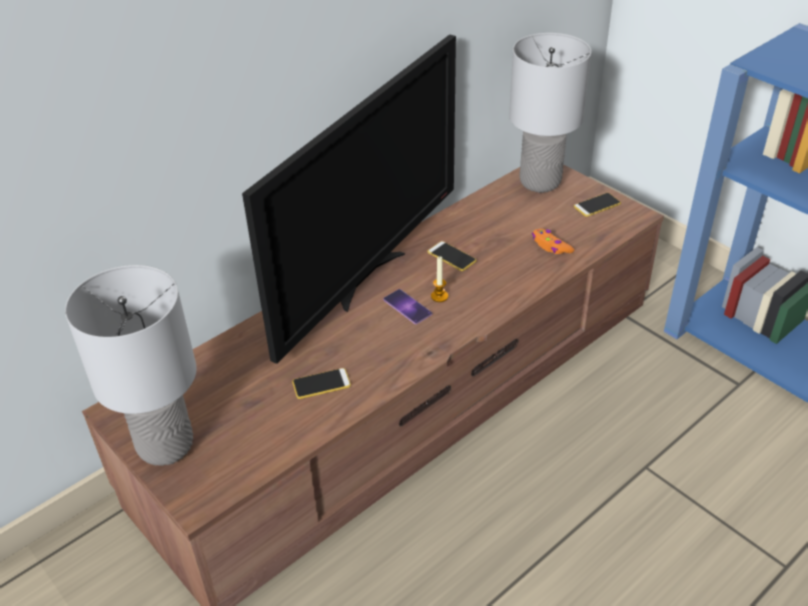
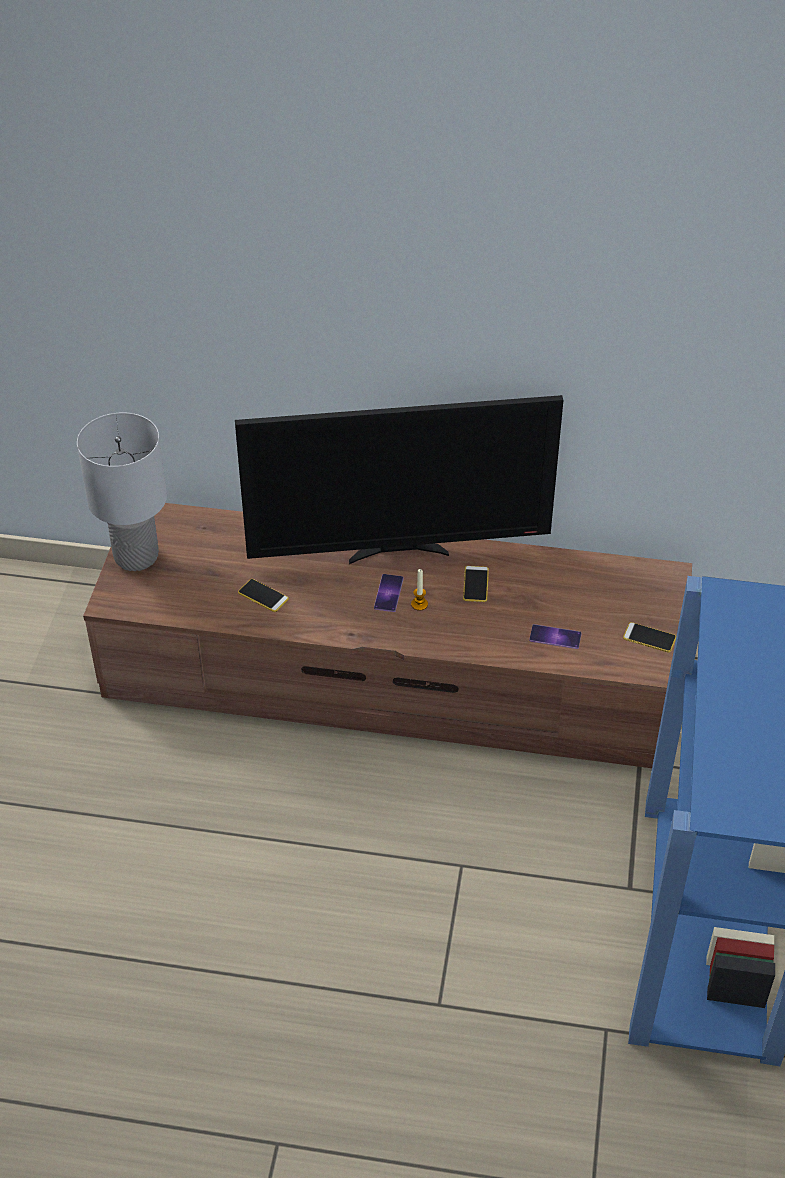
camera: 50 degrees right, 5 degrees up
grey table lamp [509,33,591,193] -> none
orange game controller [532,229,574,254] -> phone [529,624,582,649]

